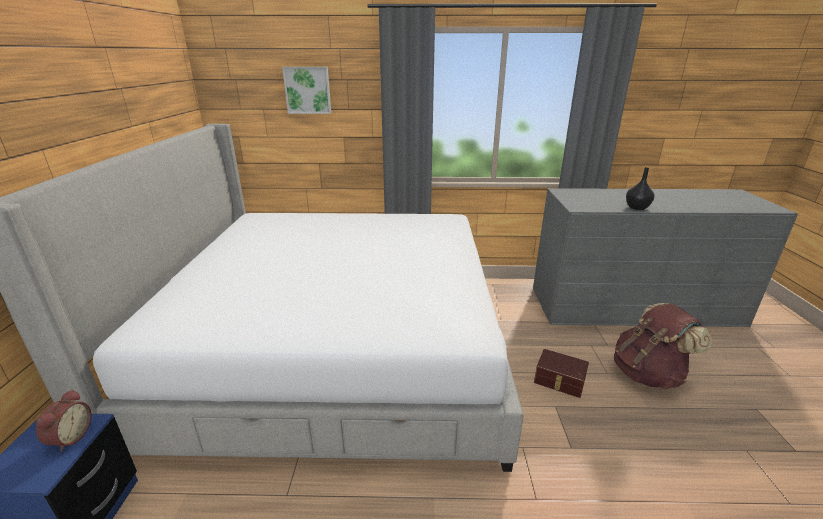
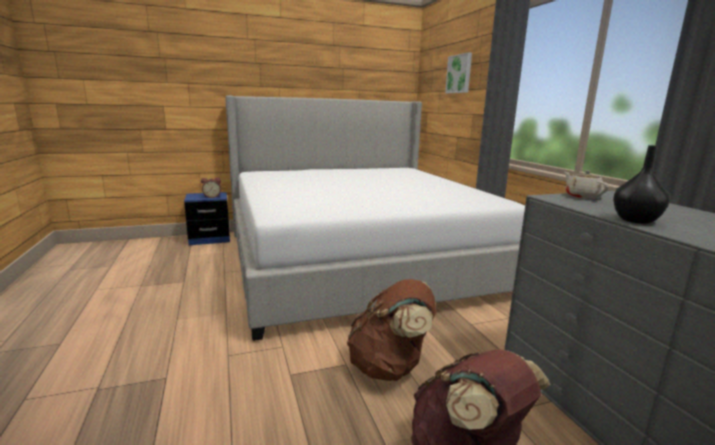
camera: 70 degrees right, 10 degrees down
brown storage box [534,349,589,398] -> brown backpack [347,279,436,381]
none -> beige teapot [564,170,609,199]

